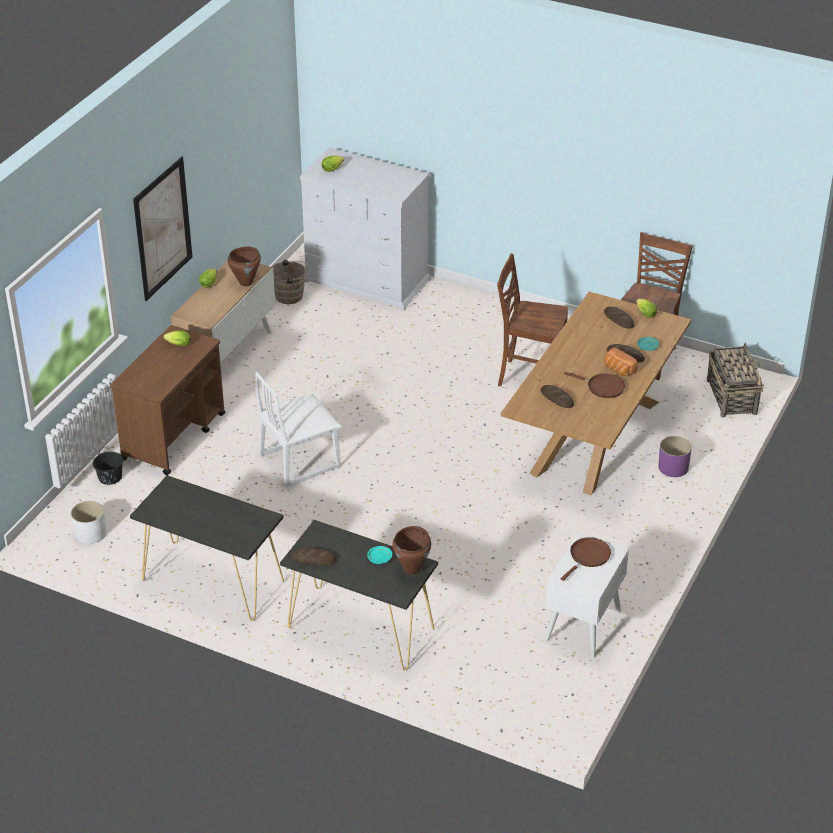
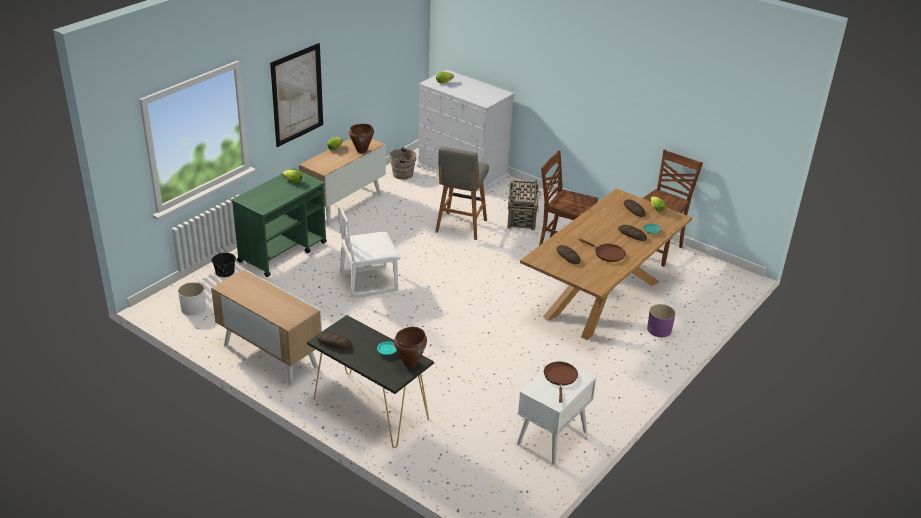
camera: 10 degrees right, 5 degrees down
brown cart [111,325,225,475] -> green cart [232,168,327,277]
black console table [130,475,284,621] -> cabinet [211,269,322,385]
brown frying pan [561,537,611,581] -> brown frying pan turned 45 degrees counterclockwise [544,362,578,403]
bread [604,348,638,376] -> none
basket [707,342,764,417] -> basket moved to [507,179,541,230]
none -> grey stool [435,147,489,240]

